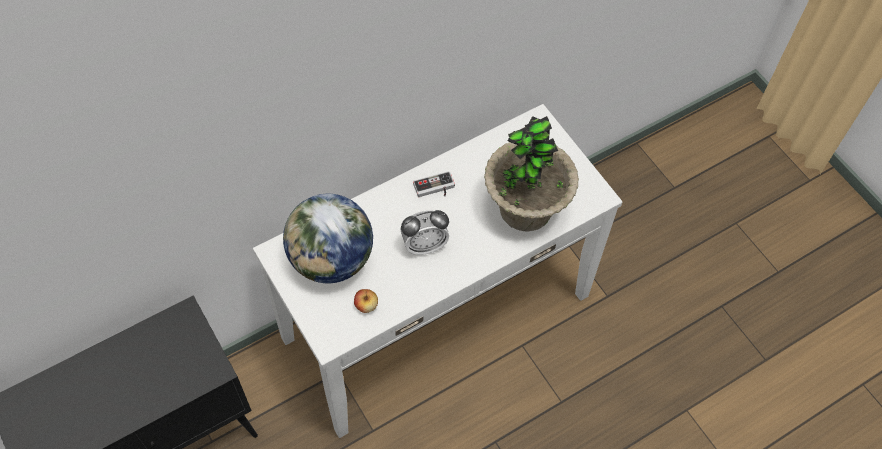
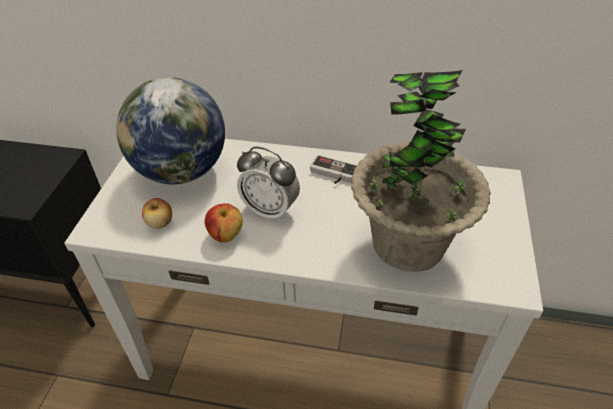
camera: 45 degrees right, 15 degrees down
none -> apple [205,203,243,243]

